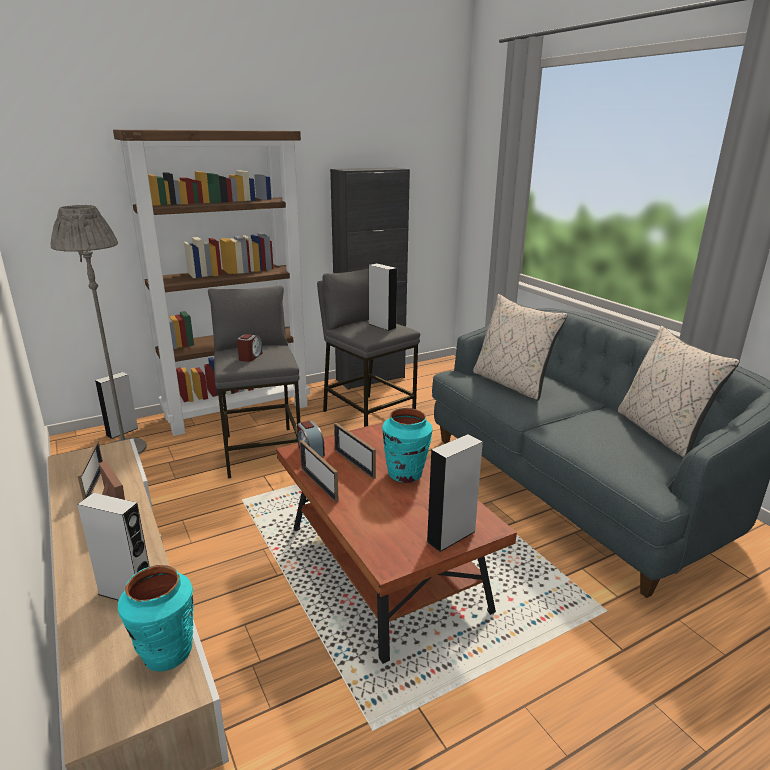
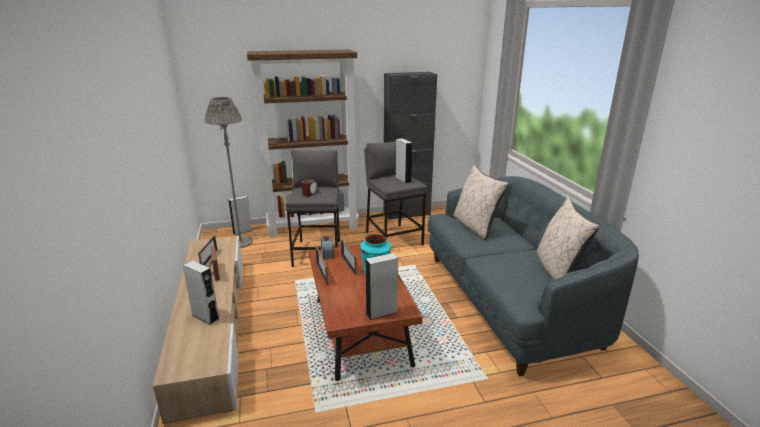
camera: 15 degrees right, 0 degrees up
turquoise vase [118,565,194,671] -> none

